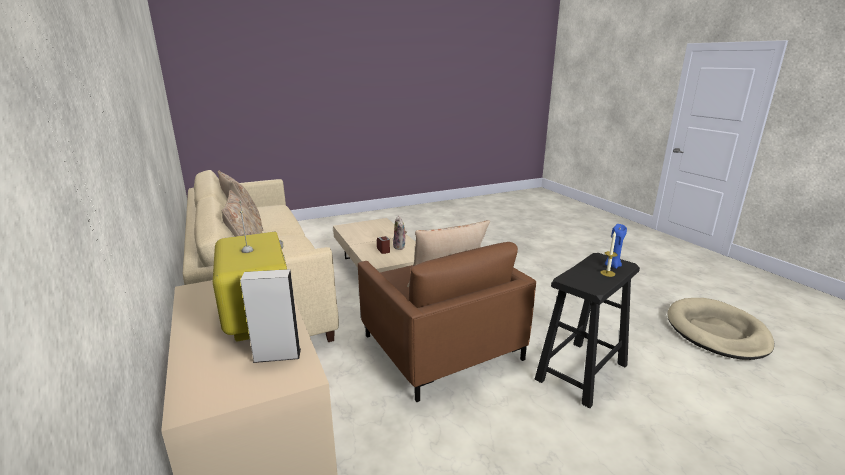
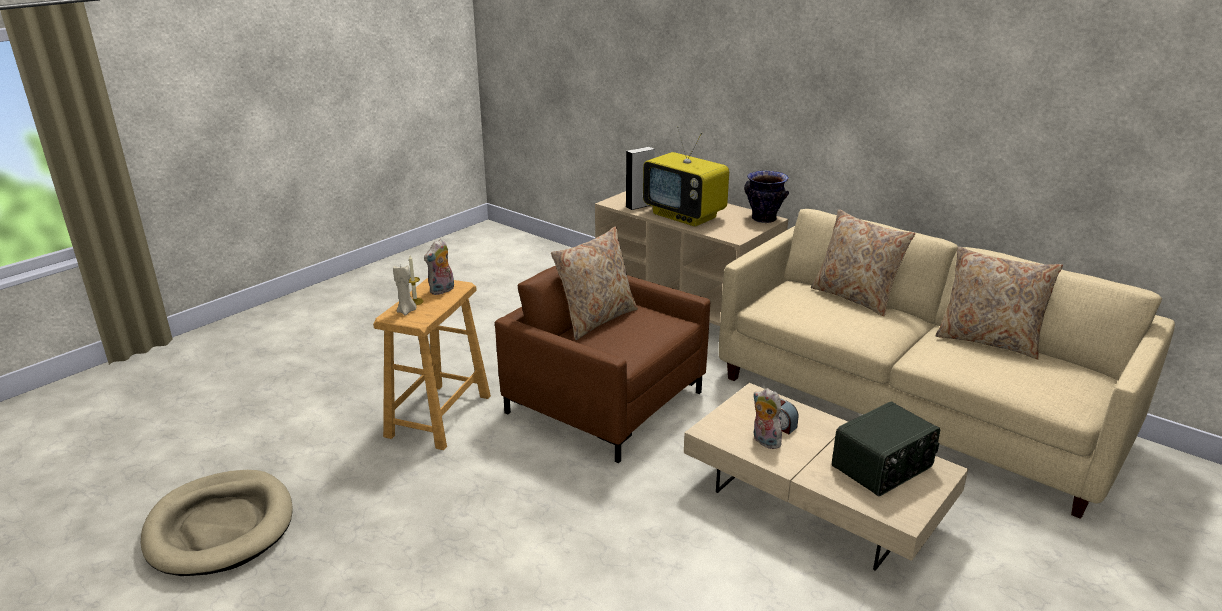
camera: 155 degrees right, 5 degrees up
black stool [535,253,640,408] -> beige stool [373,278,491,450]
blue candle [605,224,627,269] -> beige candle [393,264,417,316]
none -> plush toy [424,239,454,295]
none -> vase [744,170,789,223]
none -> radio [832,401,940,496]

